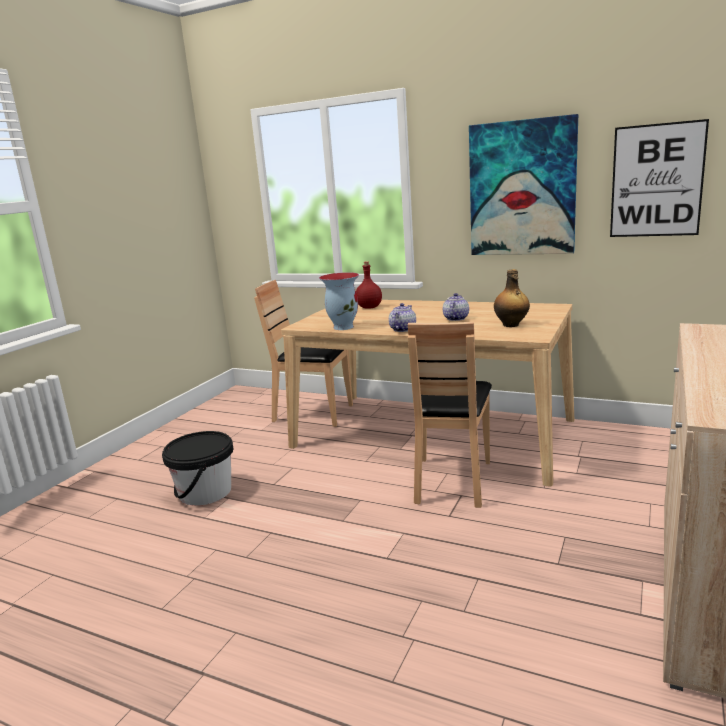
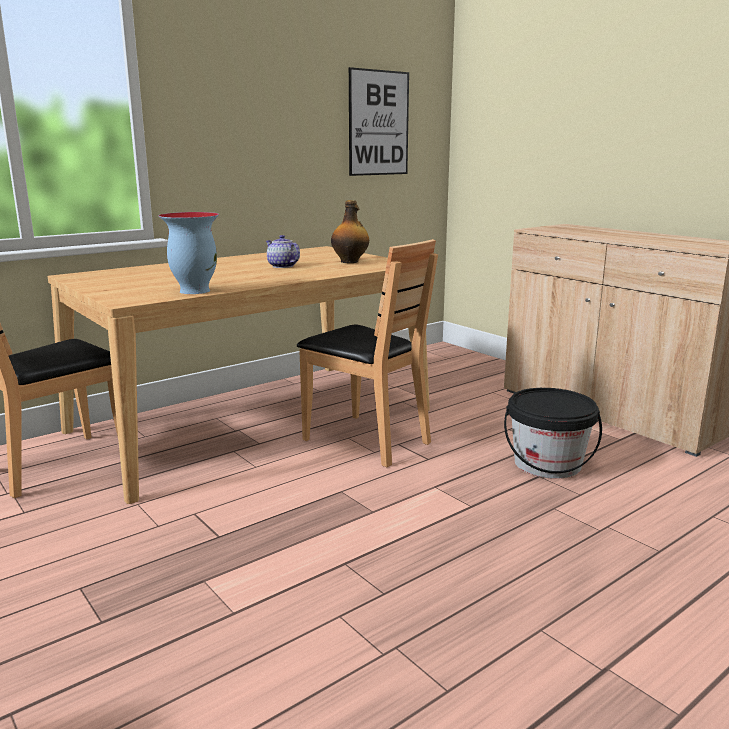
camera: 65 degrees left, 0 degrees up
black bucket [162,431,234,506] -> black bucket moved to [504,388,602,479]
red bottle [356,261,382,309] -> none
teapot [389,303,416,332] -> none
picture [469,114,578,255] -> none

